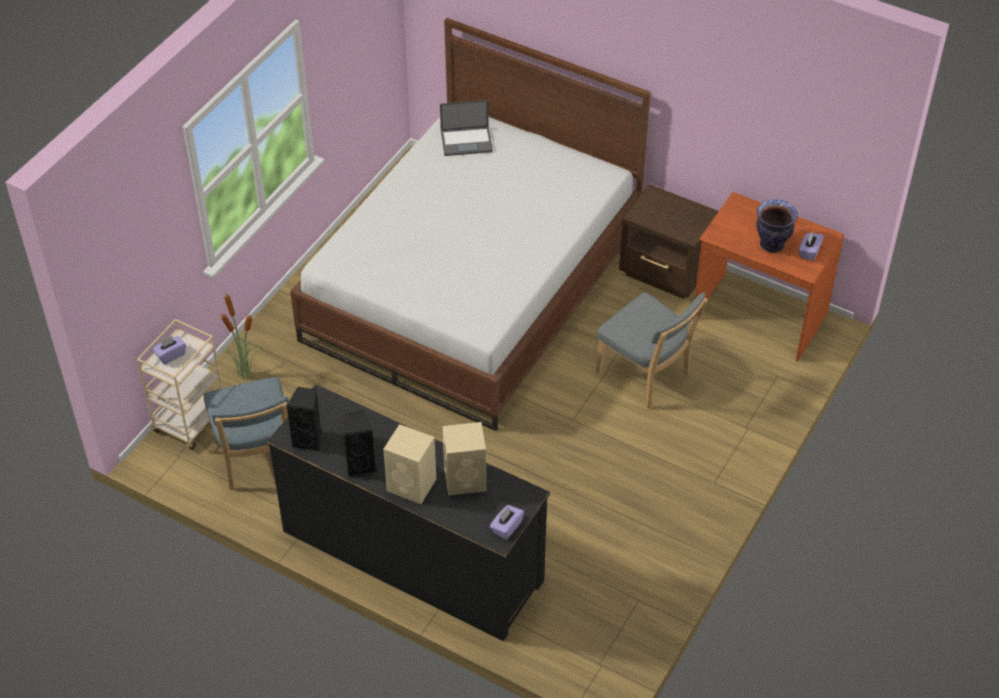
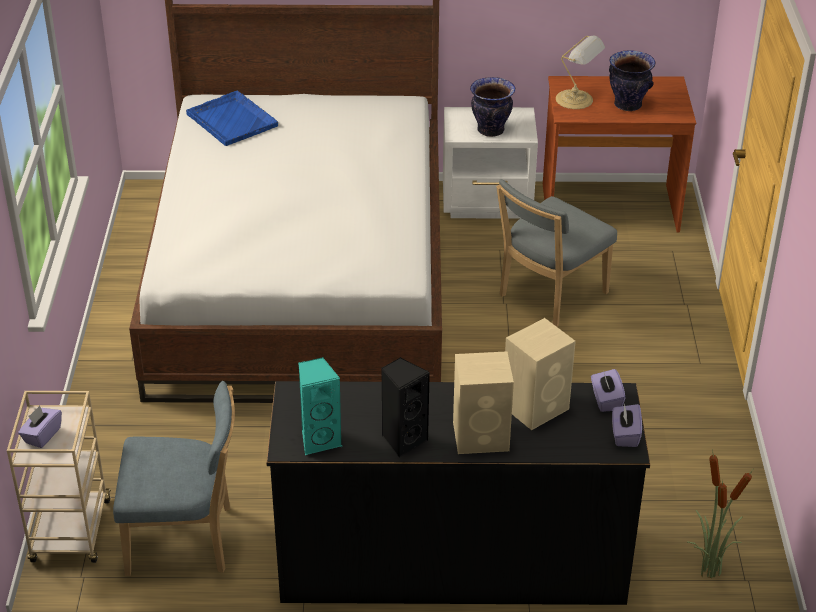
camera: 30 degrees left, 10 degrees down
blue chair [204,377,288,490] -> blue chair turned 45 degrees counterclockwise [113,381,235,576]
potted plant [221,292,264,380] -> potted plant moved to [687,449,753,578]
black speaker [286,387,321,452] -> turquoise speaker [298,357,342,455]
laptop [440,100,493,156] -> blue tray [186,91,278,146]
grey chair [596,292,708,408] -> grey chair turned 120 degrees clockwise [496,179,617,327]
brown nightstand [619,184,719,299] -> white nightstand [443,107,538,219]
purple tissue box [799,232,824,261] -> purple tissue box moved to [591,369,626,412]
none -> vase [470,77,515,137]
none -> table lamp [556,35,605,109]

